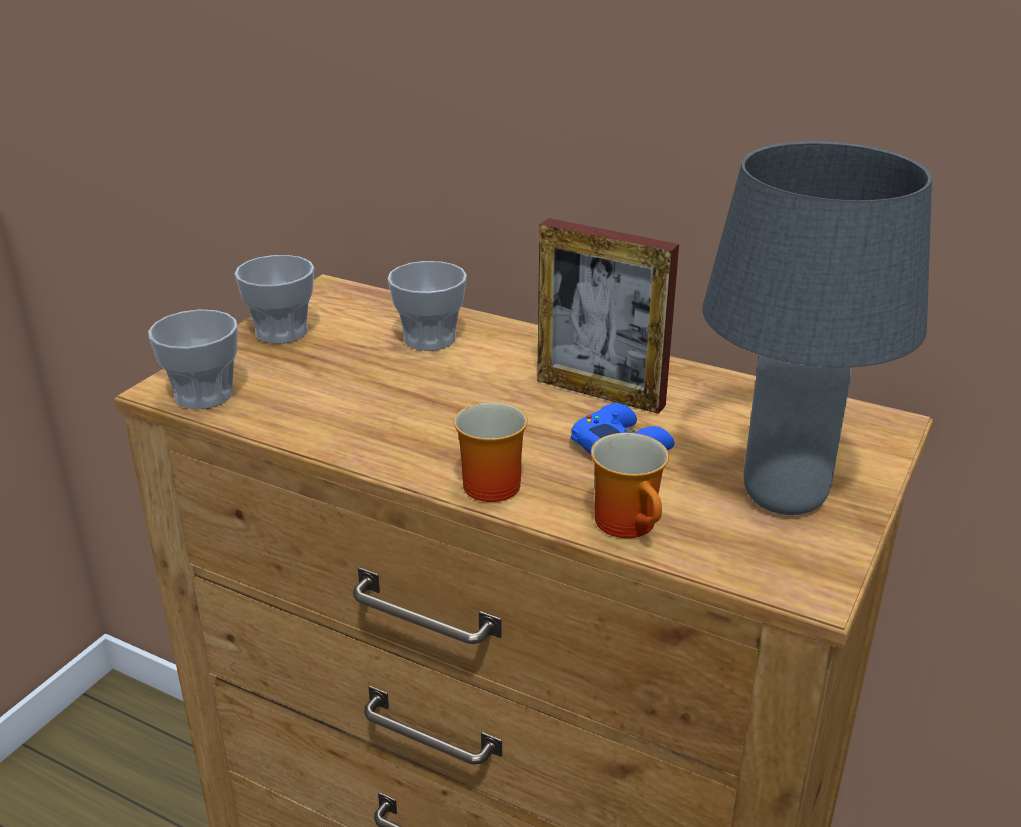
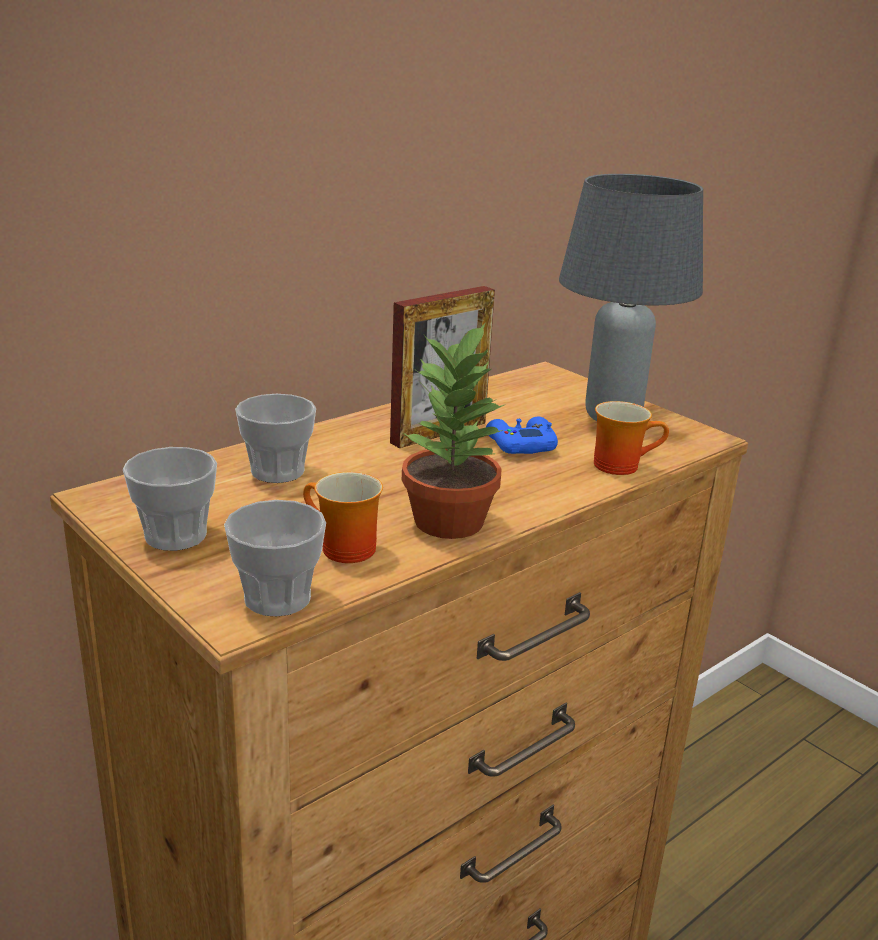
camera: 70 degrees left, 5 degrees down
mug [454,402,528,502] -> mug moved to [303,472,383,563]
none -> potted plant [402,322,506,539]

